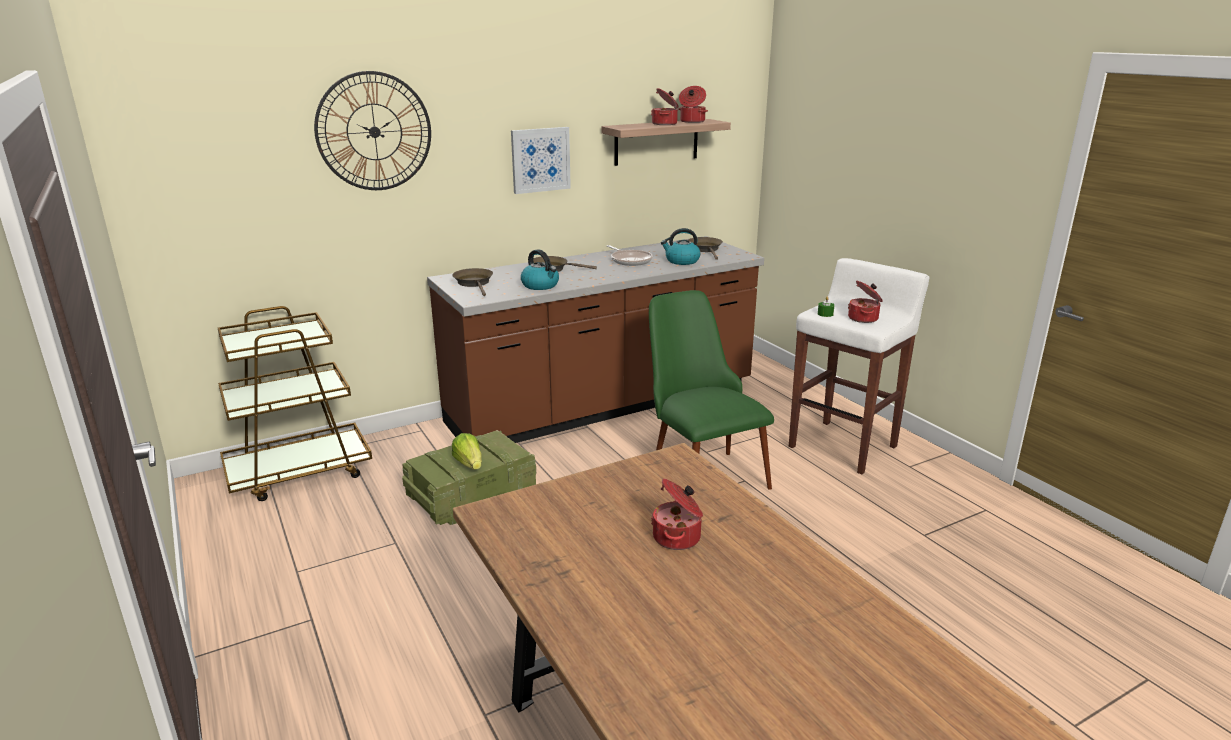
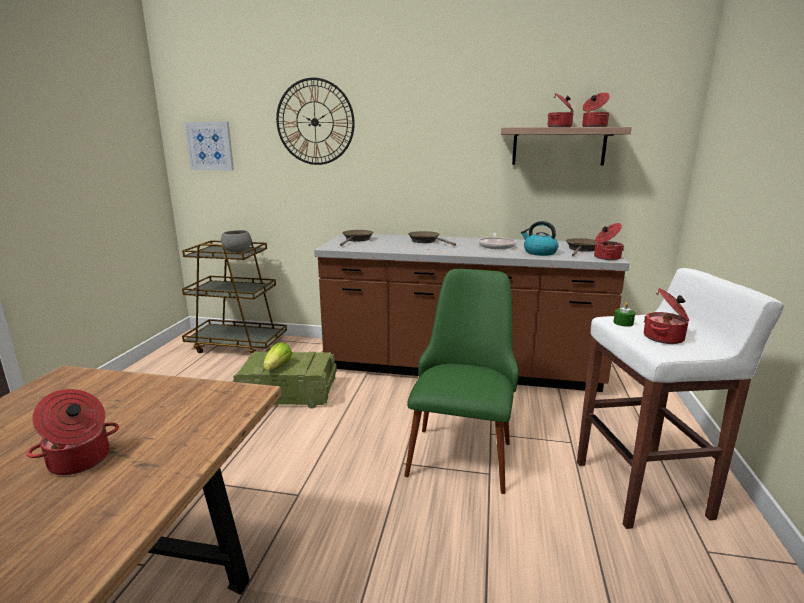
camera: 40 degrees right, 5 degrees down
picture [511,127,571,194] -> picture moved to [184,122,234,170]
kettle [521,249,559,290] -> none
none -> grey bowl [221,230,252,253]
none -> cooking pot [594,223,624,260]

